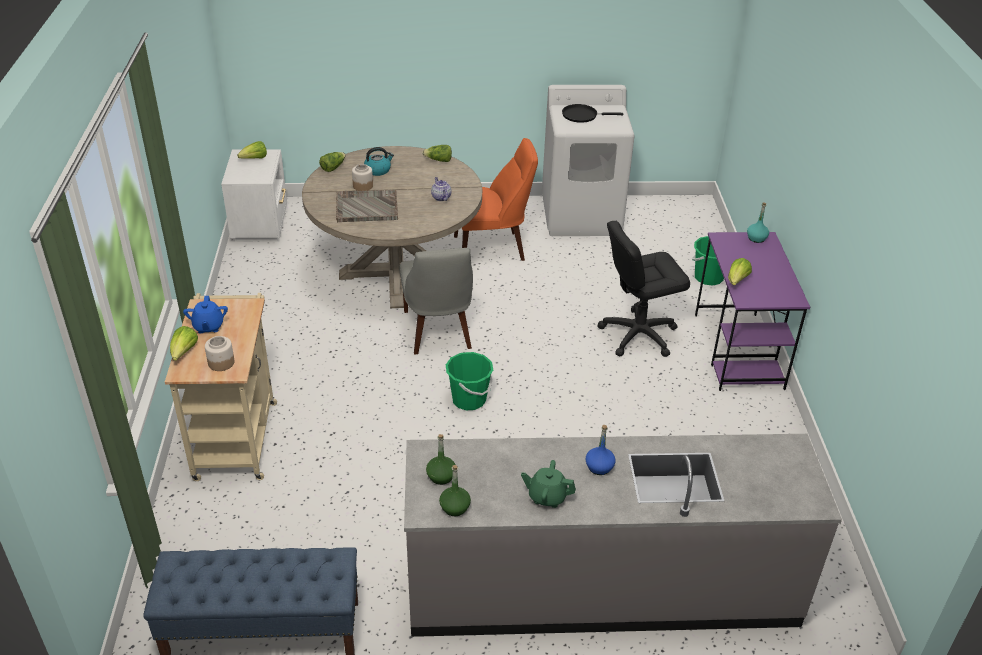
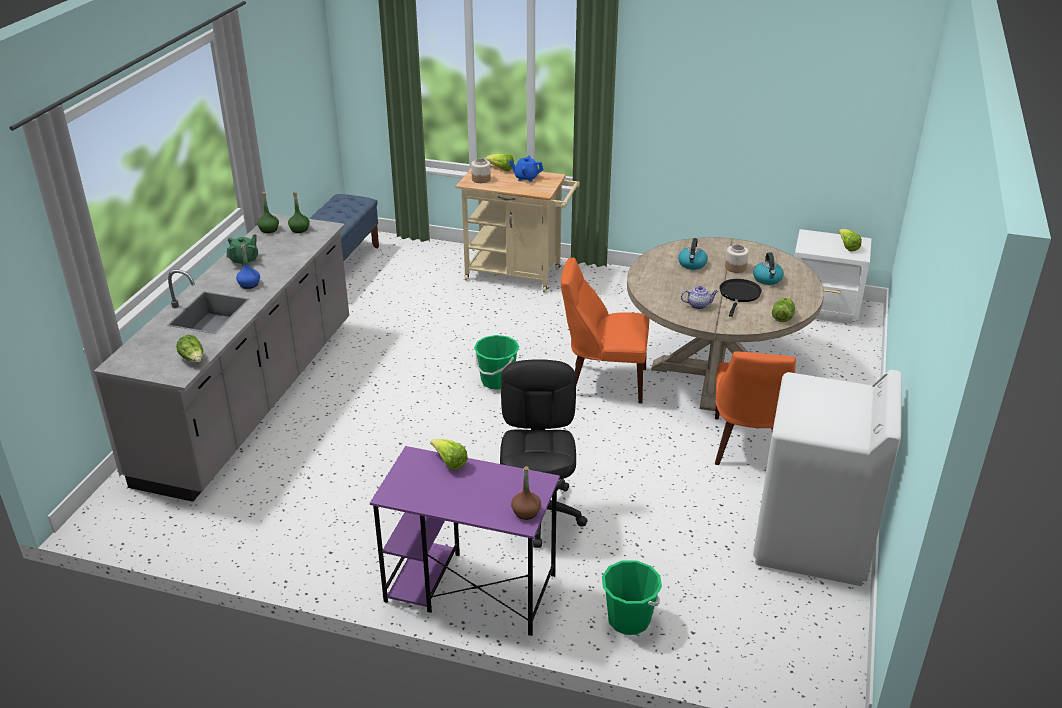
camera: 110 degrees right, 5 degrees down
lettuce [319,152,346,172] -> lettuce moved to [176,335,203,363]
grey tray [336,190,398,222] -> kettle [678,238,708,270]
grey chair [400,248,473,354] -> orange chair [561,257,650,404]
black frying pan [562,104,623,123] -> black frying pan moved to [719,279,762,317]
turquoise bottle [747,202,769,243] -> brown bottle [511,466,541,520]

